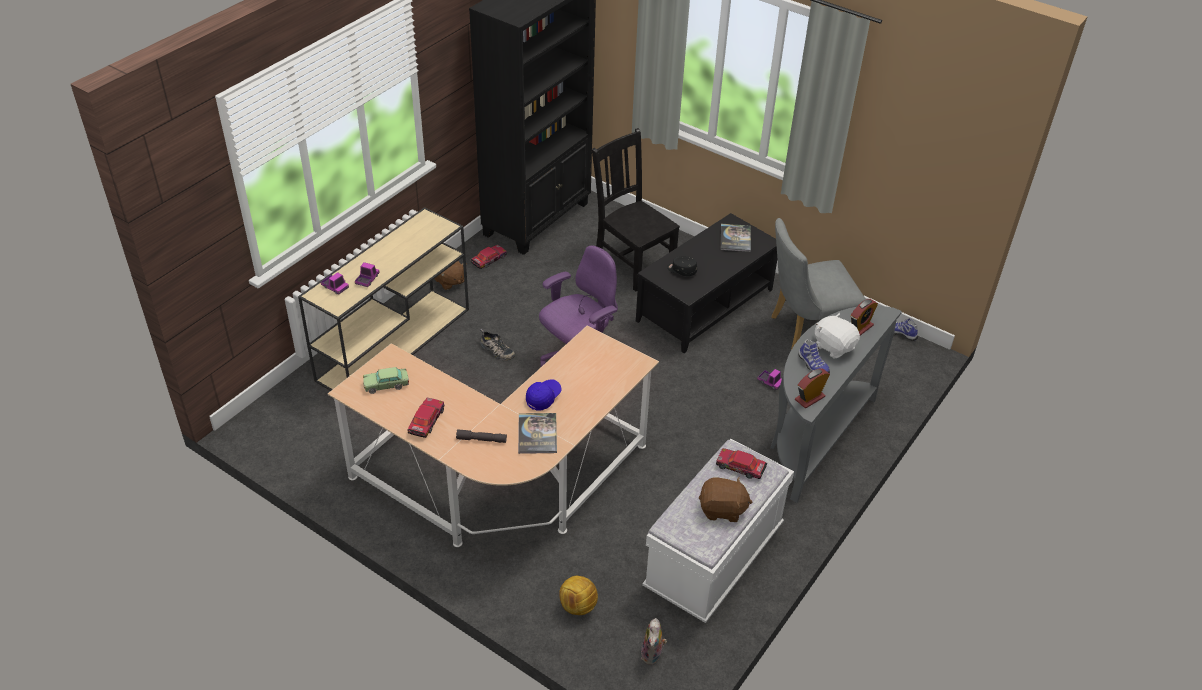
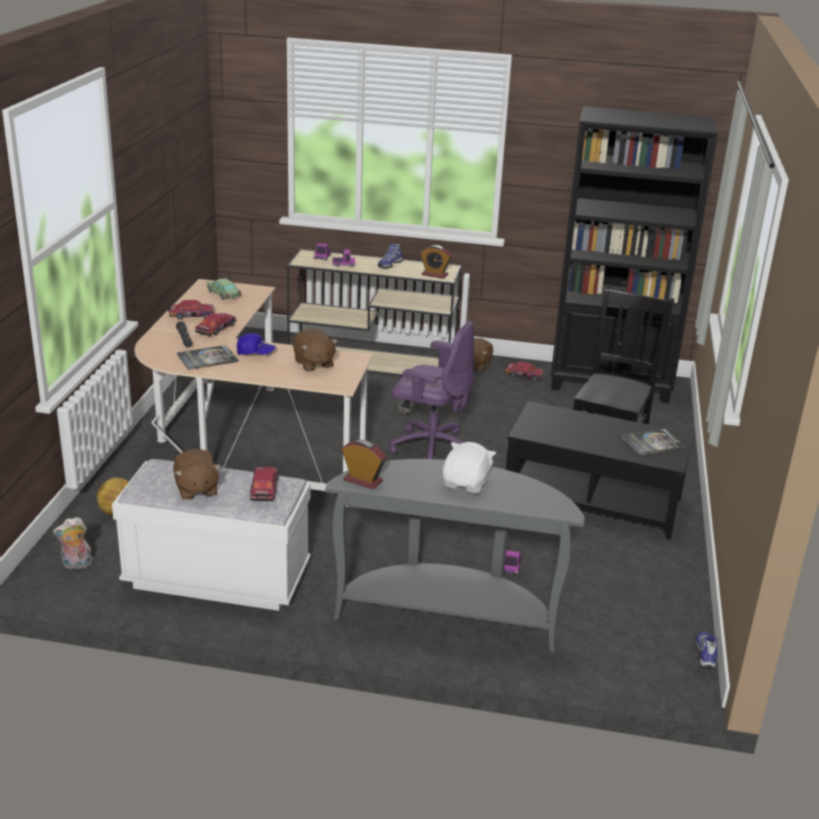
camera: 65 degrees right, 15 degrees down
black cap [667,256,697,277] -> none
grey chair [771,218,866,350] -> none
shoe [798,340,830,373] -> shoe moved to [378,244,403,269]
alarm clock [851,299,878,335] -> alarm clock moved to [420,245,452,279]
none -> toy car [195,313,236,336]
none -> brown plush toy [293,329,338,372]

